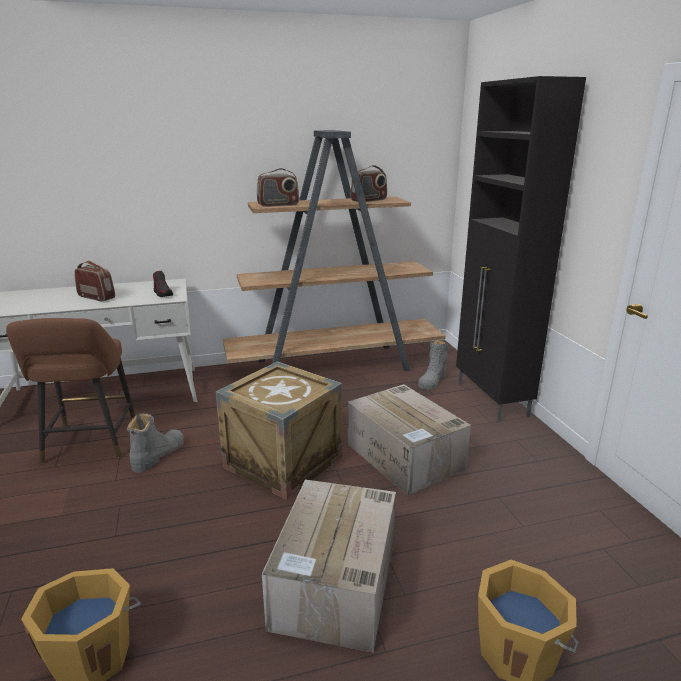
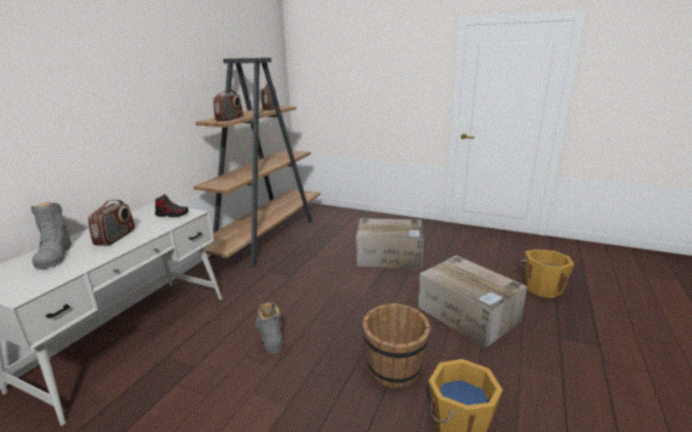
camera: 50 degrees left, 0 degrees up
brown stool [6,318,135,464] -> none
radio [74,261,115,301] -> radio turned 120 degrees clockwise [88,200,135,246]
crate [216,361,342,500] -> none
grey boot [418,340,448,390] -> grey boot moved to [31,202,71,269]
black cabinet [456,76,586,422] -> none
none -> brown bucket [363,303,431,388]

